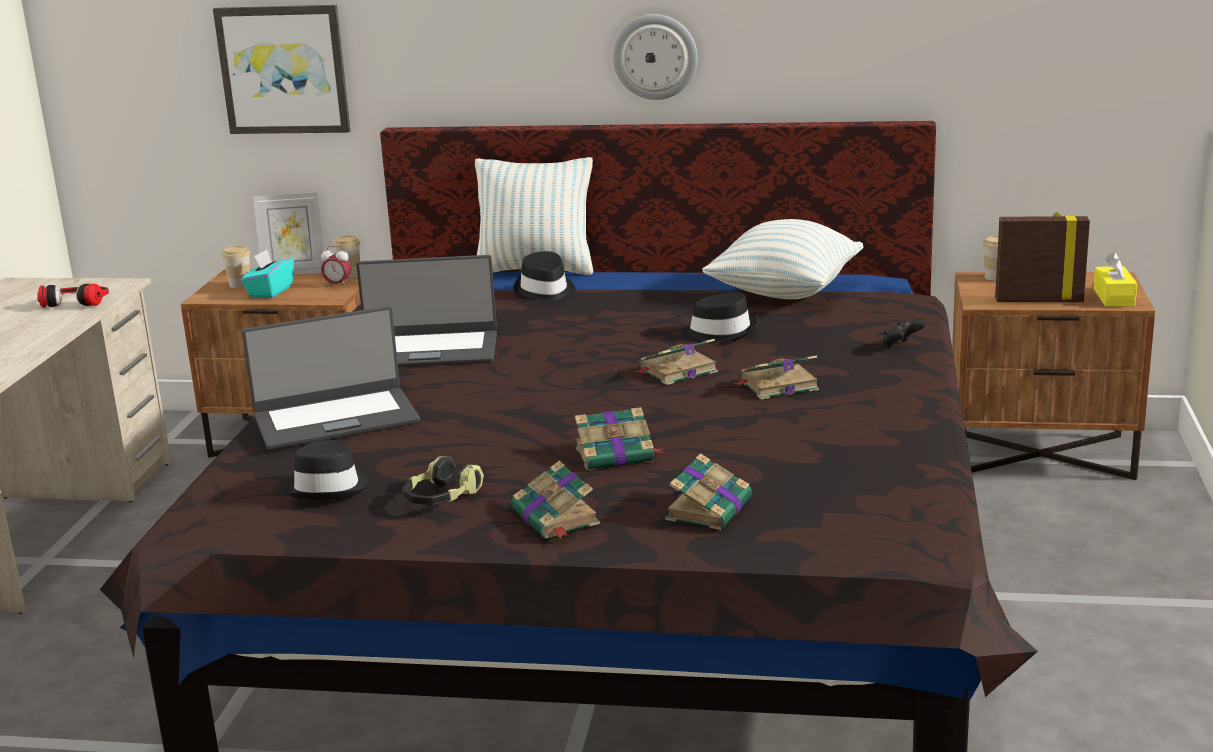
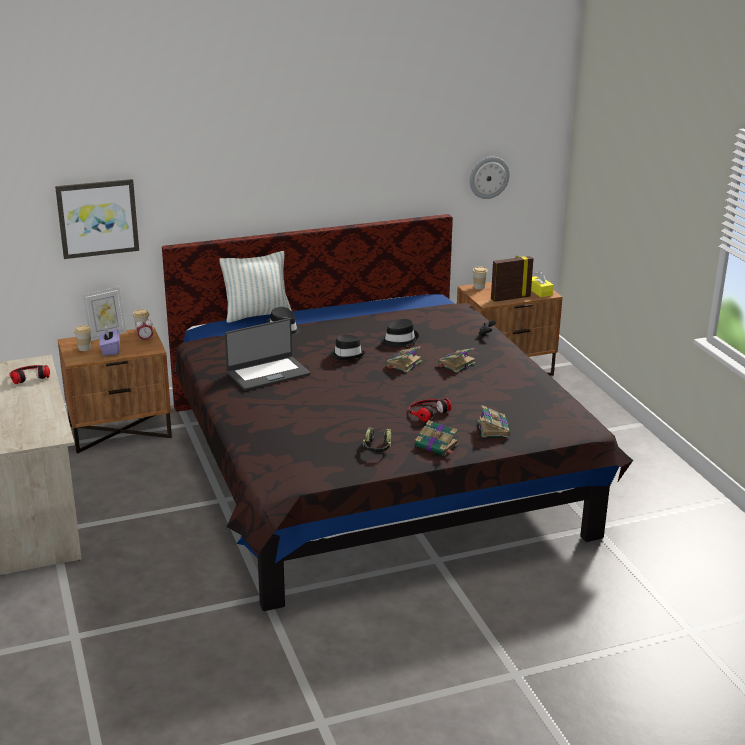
camera: 30 degrees left, 5 degrees up
turquoise tissue box [241,249,294,298] -> purple tissue box [99,327,120,356]
laptop [242,306,420,450] -> none
black hat [284,440,370,500] -> black hat moved to [330,335,365,360]
book [575,407,665,470] -> headphones [409,398,452,421]
wall clock [613,14,698,100] -> wall clock moved to [470,157,510,199]
pillow [702,219,863,299] -> none

